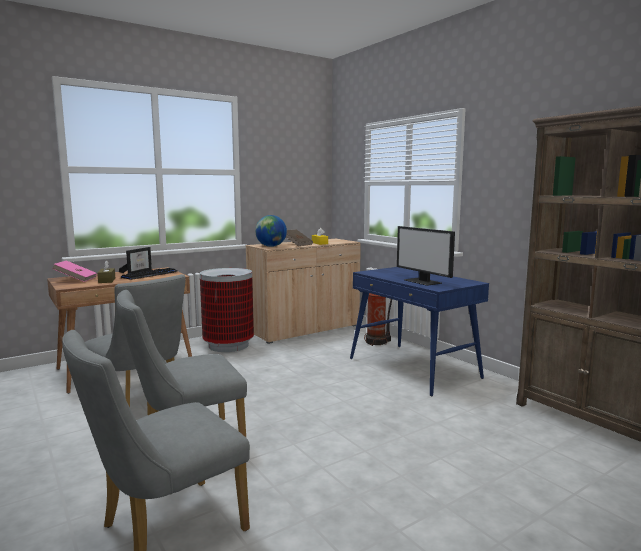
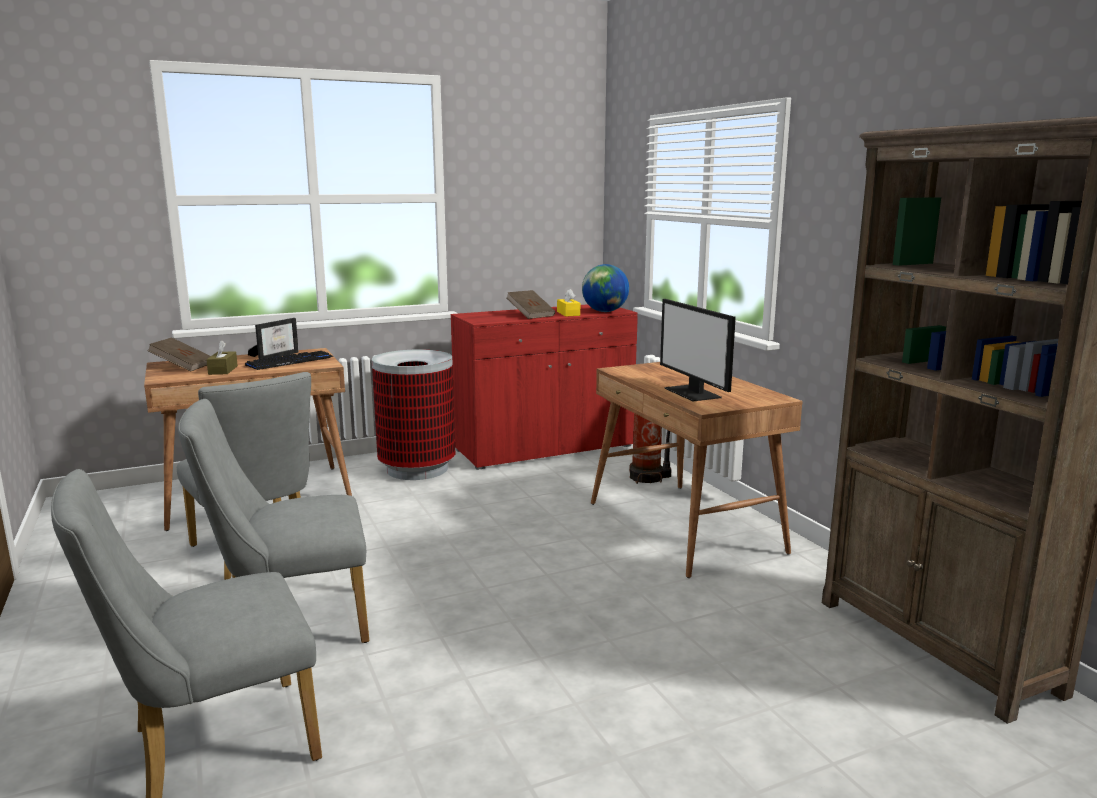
camera: 10 degrees right, 5 degrees up
pink book [52,261,97,282] -> brown book [147,337,211,371]
beige cabinet [246,239,361,344] -> red cabinet [451,304,638,470]
globe [255,215,287,247] -> globe moved to [582,264,629,312]
blue desk [350,267,489,396] -> brown desk [591,362,803,578]

